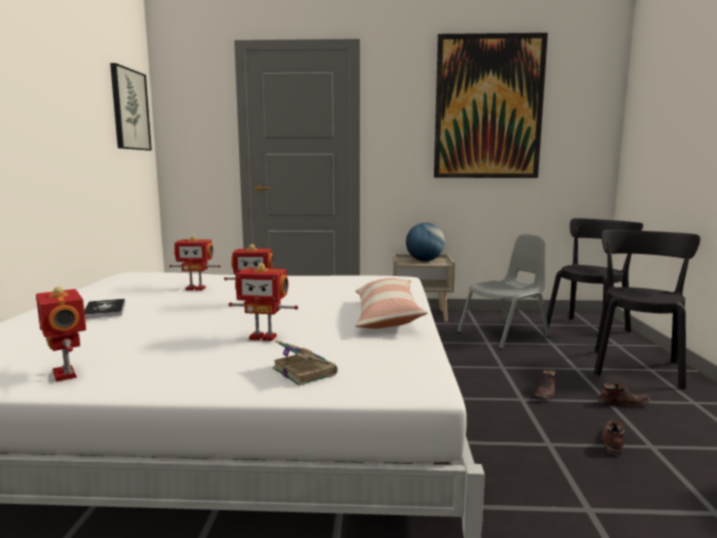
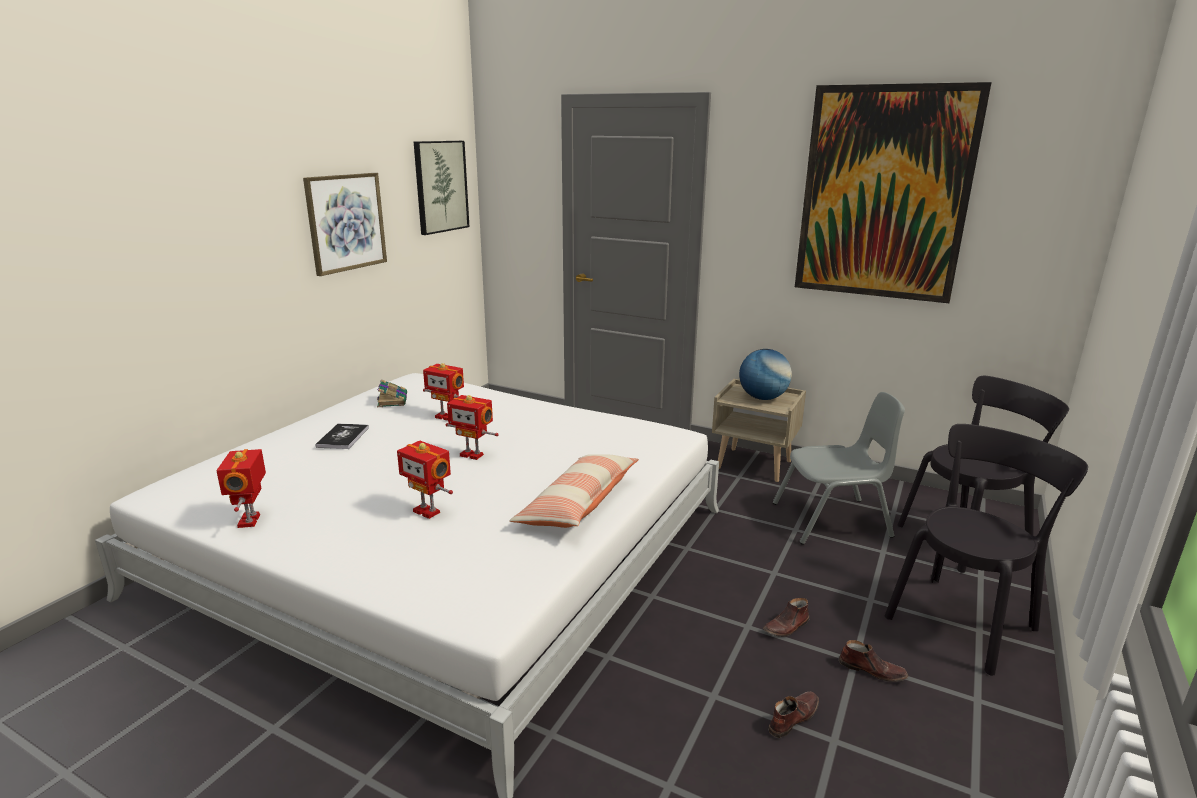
camera: 25 degrees right, 10 degrees up
book [272,340,338,386] -> book moved to [377,379,407,407]
none -> picture [303,173,387,276]

